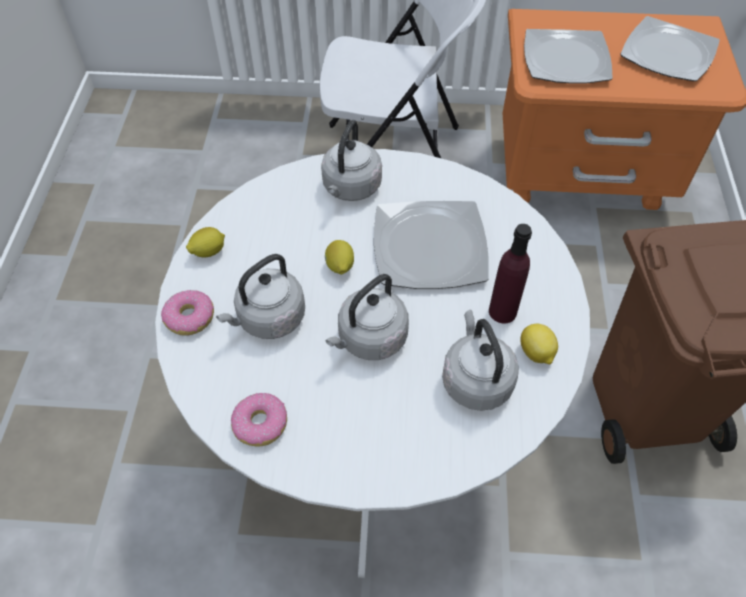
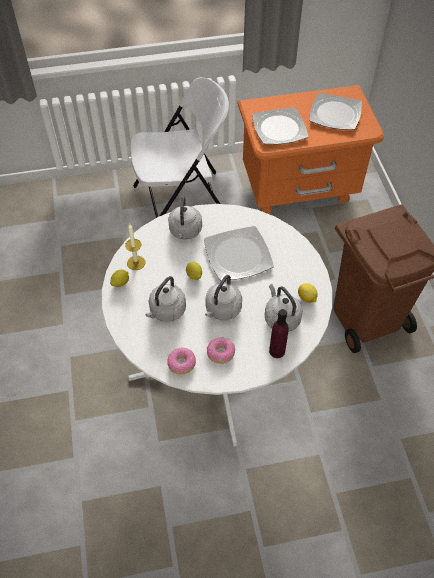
camera: 15 degrees left, 0 degrees up
donut [161,290,214,336] -> donut moved to [207,337,235,364]
purple bottle [489,224,532,323] -> purple bottle moved to [269,309,289,358]
none -> candle [125,224,145,270]

